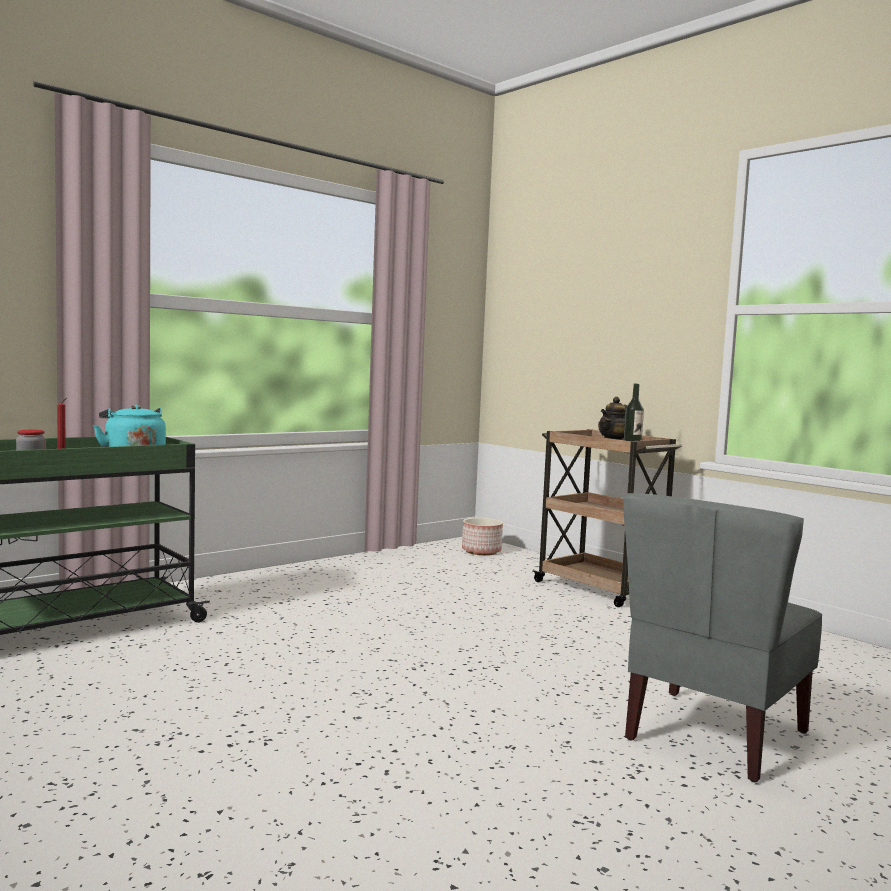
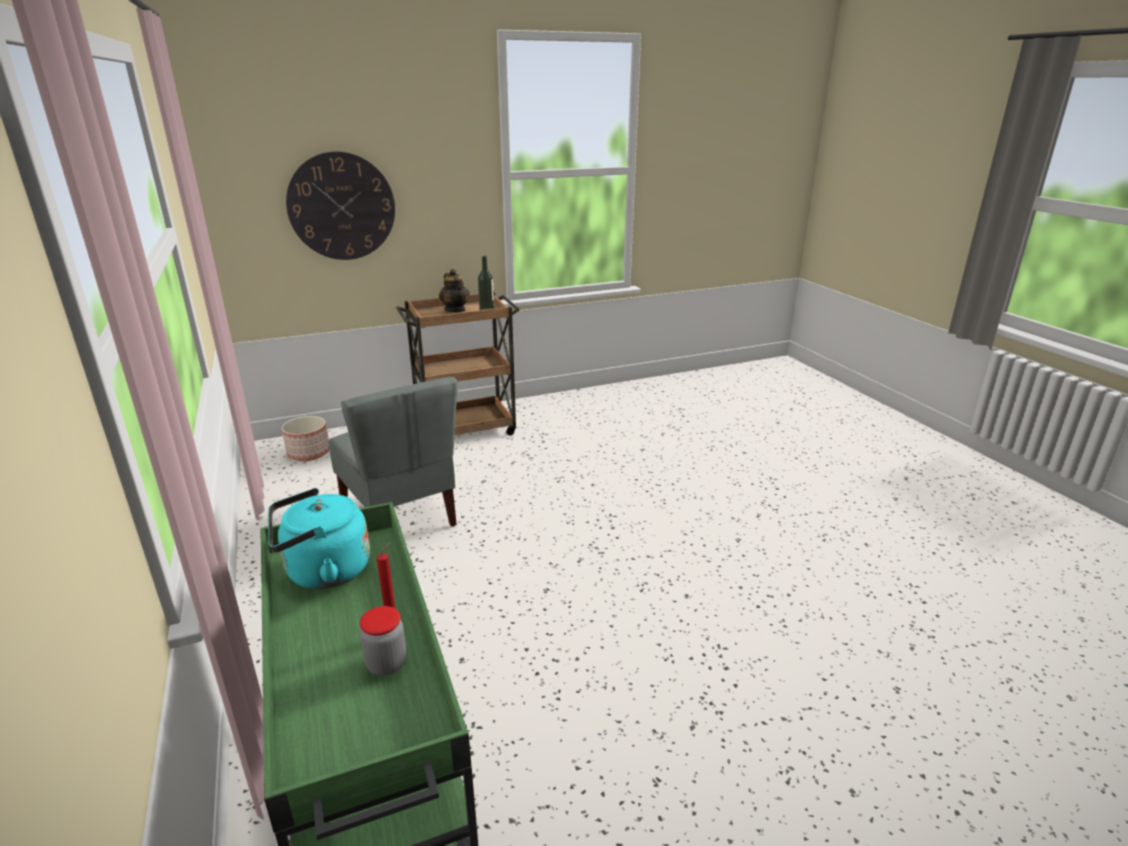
camera: 70 degrees left, 20 degrees up
grey chair [623,493,822,782] -> grey chair moved to [328,377,458,527]
none -> wall clock [286,151,395,260]

